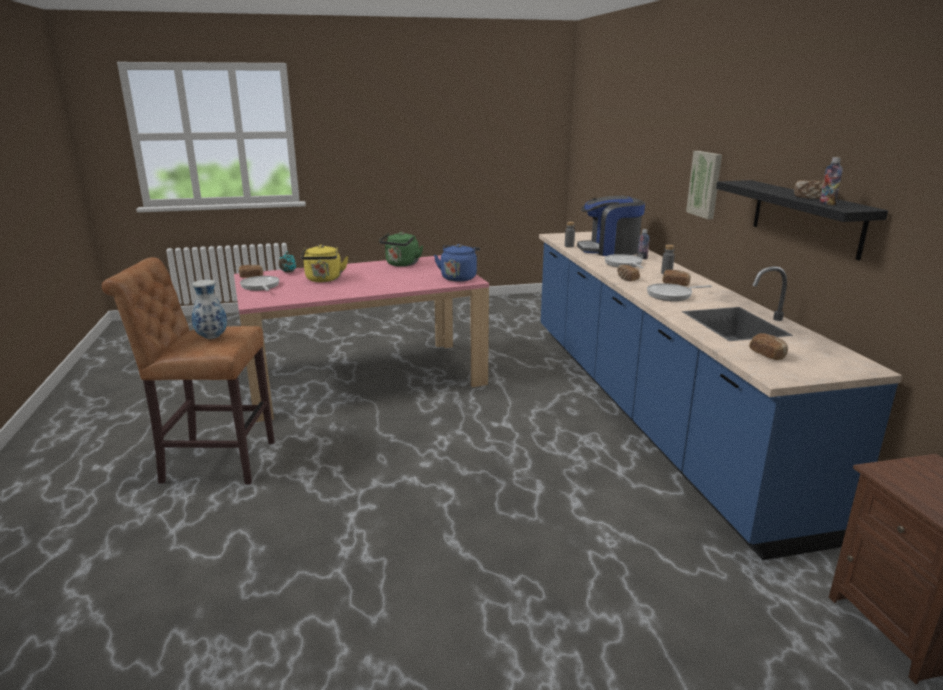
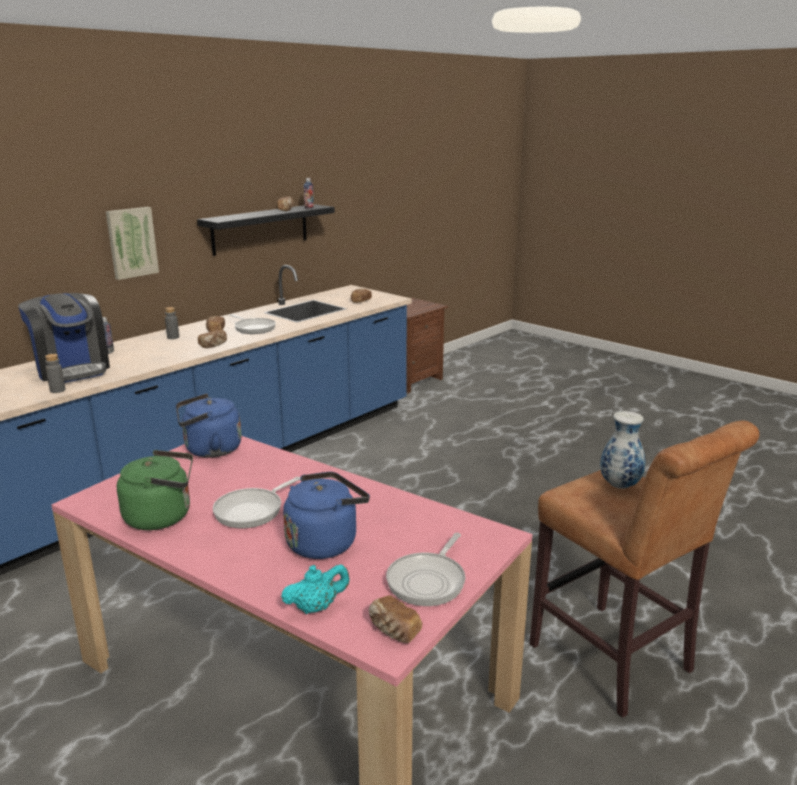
camera: 125 degrees left, 0 degrees up
yellow kettle [301,245,348,282] -> blue kettle [283,472,370,559]
frying pan [604,254,644,268] -> frying pan moved to [213,477,300,528]

